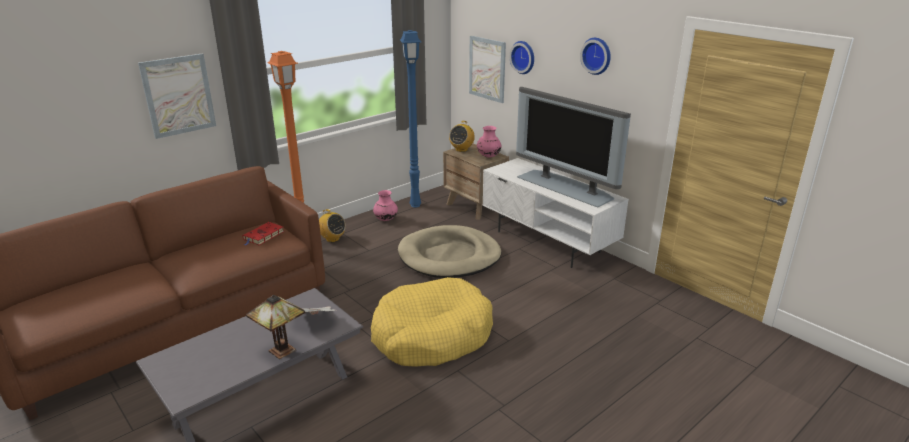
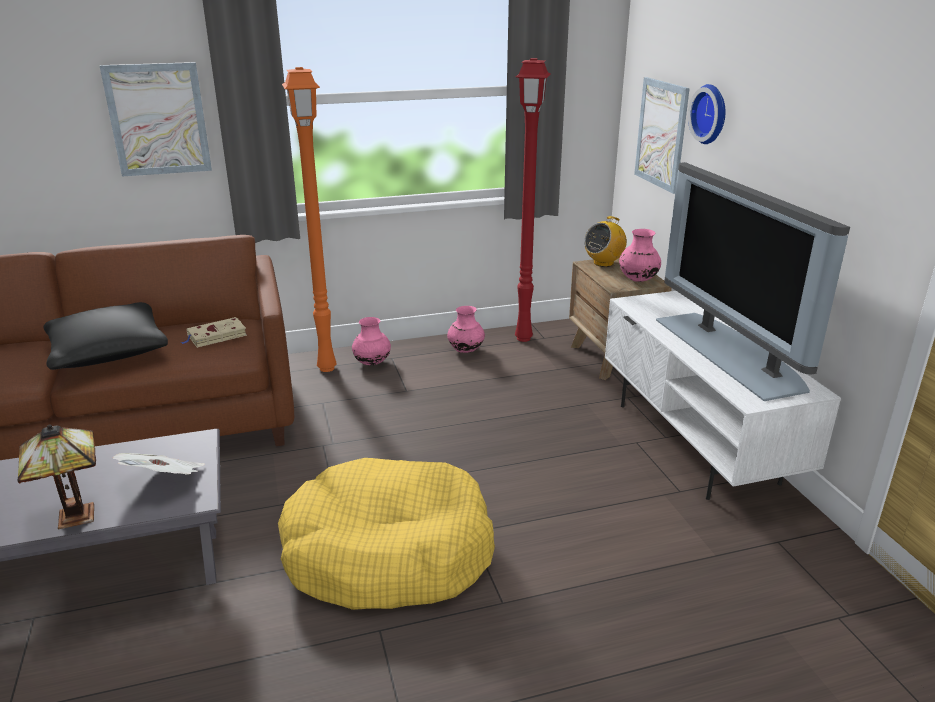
camera: 25 degrees right, 0 degrees up
red book [243,222,284,246] -> beige book [181,317,247,348]
radio [319,209,346,242] -> pink vase [352,317,391,365]
beige dog bed [398,225,501,278] -> none
blue floor lamp [400,30,421,208] -> red floor lamp [515,58,550,342]
wall clock [580,38,611,75] -> none
none -> black pillow [43,302,168,370]

